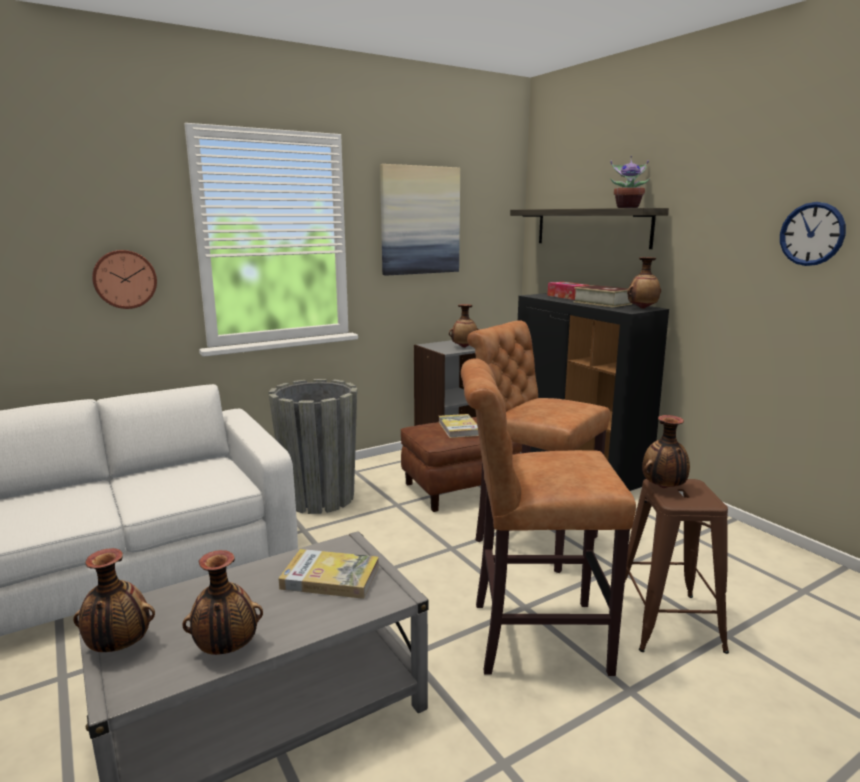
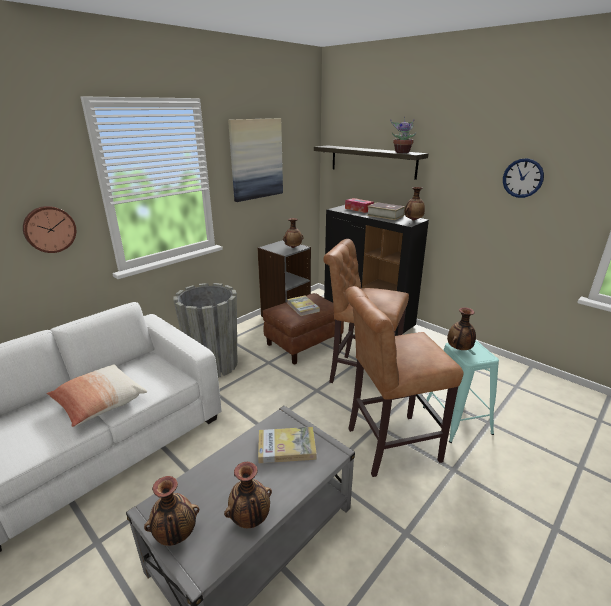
camera: 15 degrees left, 10 degrees up
brown stool [625,479,729,654] -> turquoise stool [423,341,499,443]
none -> pillow [46,364,147,427]

